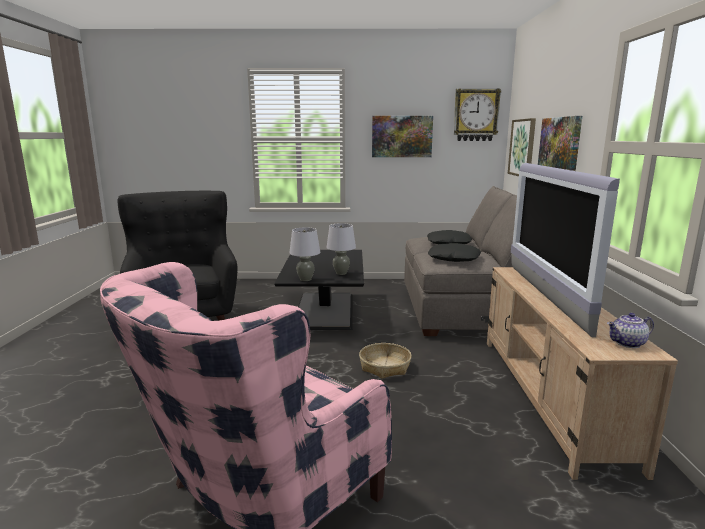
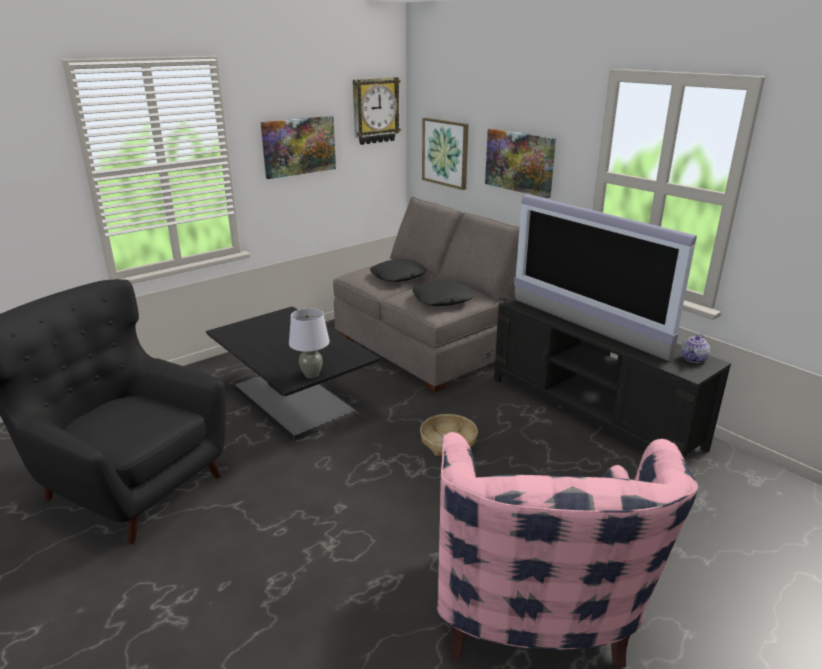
camera: 40 degrees left, 10 degrees up
grey table lamp [326,223,356,275] -> none
beige tv stand [487,267,678,480] -> black tv stand [494,298,731,458]

